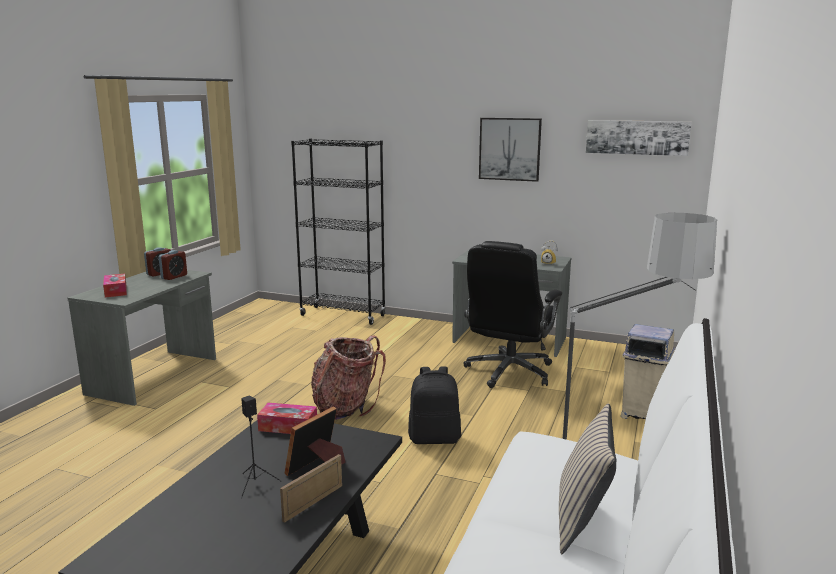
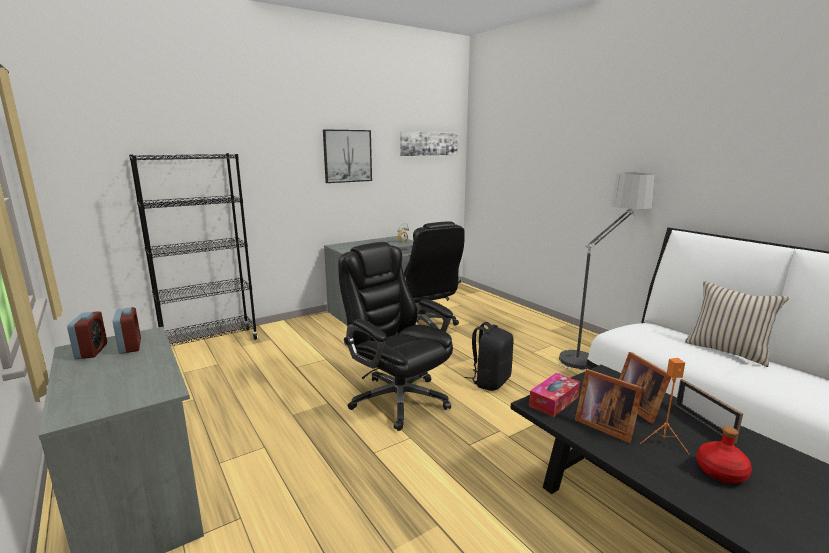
camera: 55 degrees left, 0 degrees up
tissue box [103,274,127,297] -> none
black speaker [241,395,281,498] -> orange speaker [640,358,690,455]
backpack [311,336,386,420] -> black office chair [338,242,453,431]
beige trash can [620,324,675,419] -> none
none -> picture frame [575,369,643,443]
none -> red bottle [696,426,752,484]

